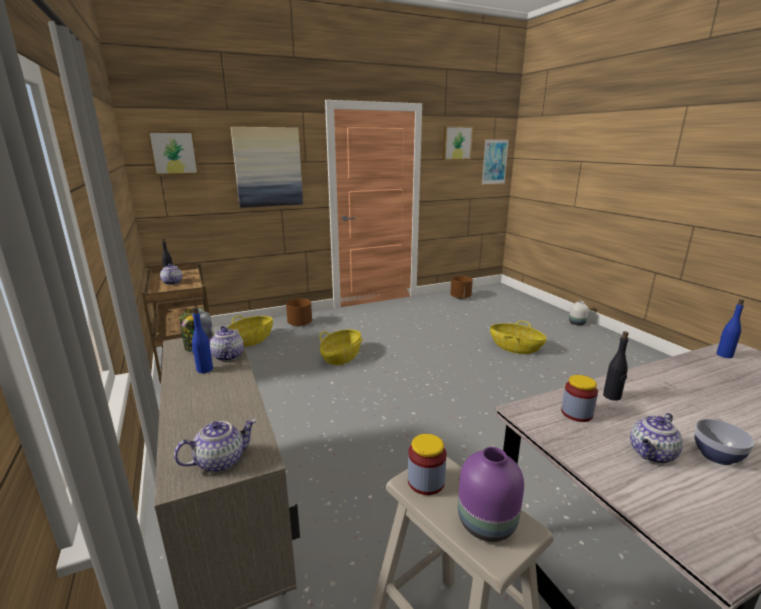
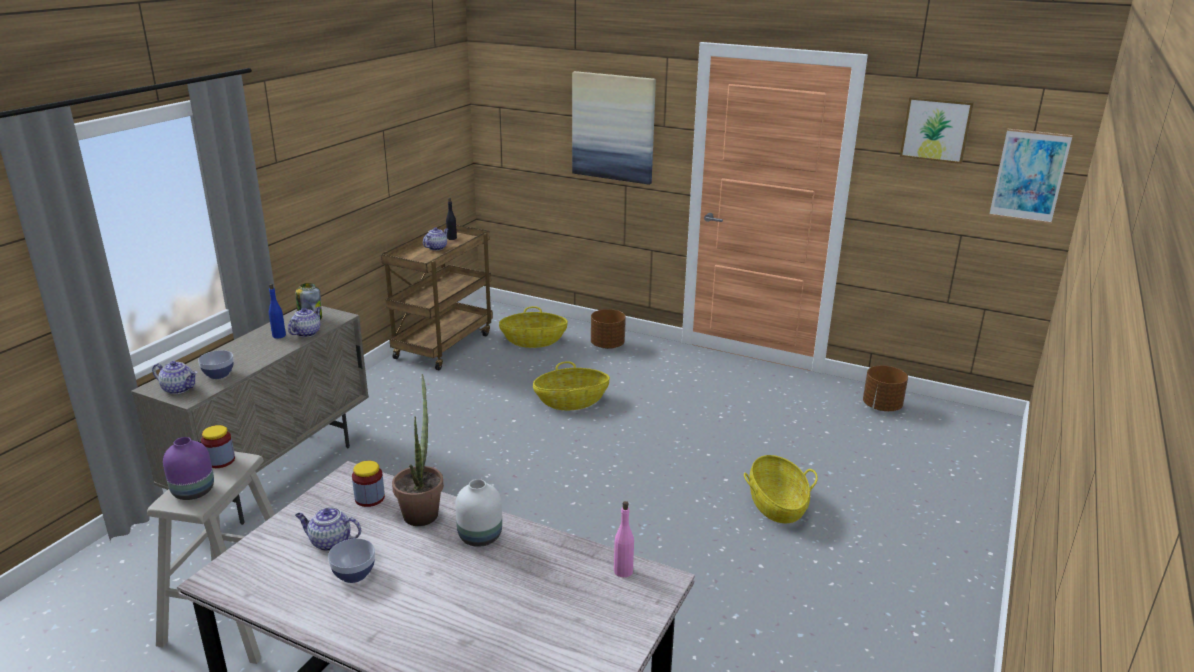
camera: 50 degrees right, 5 degrees up
picture [148,131,199,175] -> none
white vase [569,301,589,325] -> white vase moved to [455,479,502,547]
black bottle [603,331,629,401] -> potted plant [392,374,444,526]
blue bottle [716,299,744,358] -> pink bottle [614,501,634,577]
none -> bowl [198,350,234,379]

